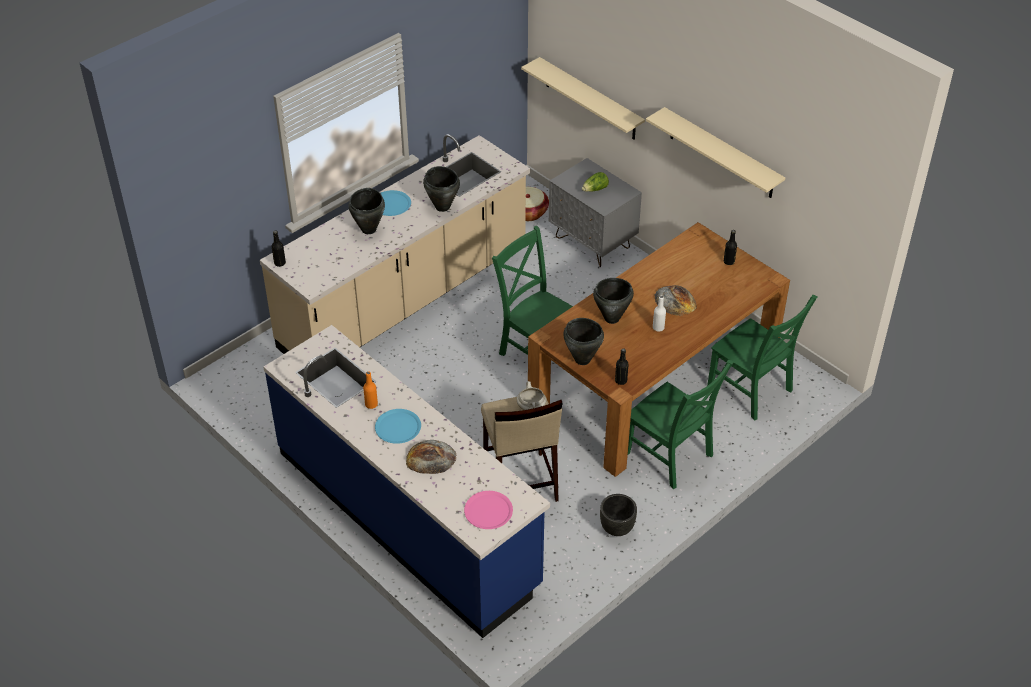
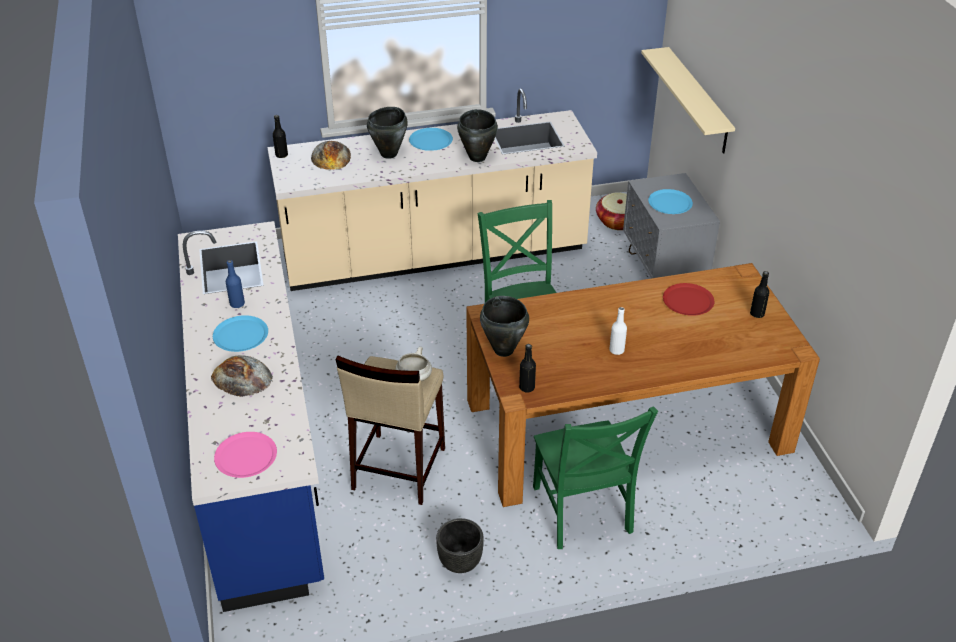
camera: 30 degrees right, 5 degrees down
orange bottle [363,371,378,409] -> blue bottle [226,260,245,308]
lettuce [582,172,609,191] -> blue plate [648,189,693,214]
black cooking pot [593,278,634,324] -> none
beige shelf [646,107,785,198] -> none
bread [654,285,697,316] -> bread moved to [311,141,351,170]
green chair [707,295,818,421] -> none
none -> red plate [663,283,714,316]

